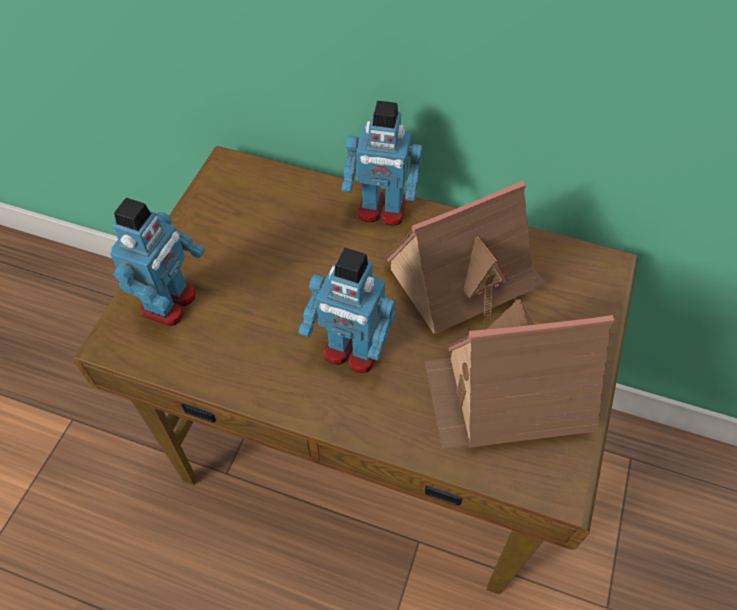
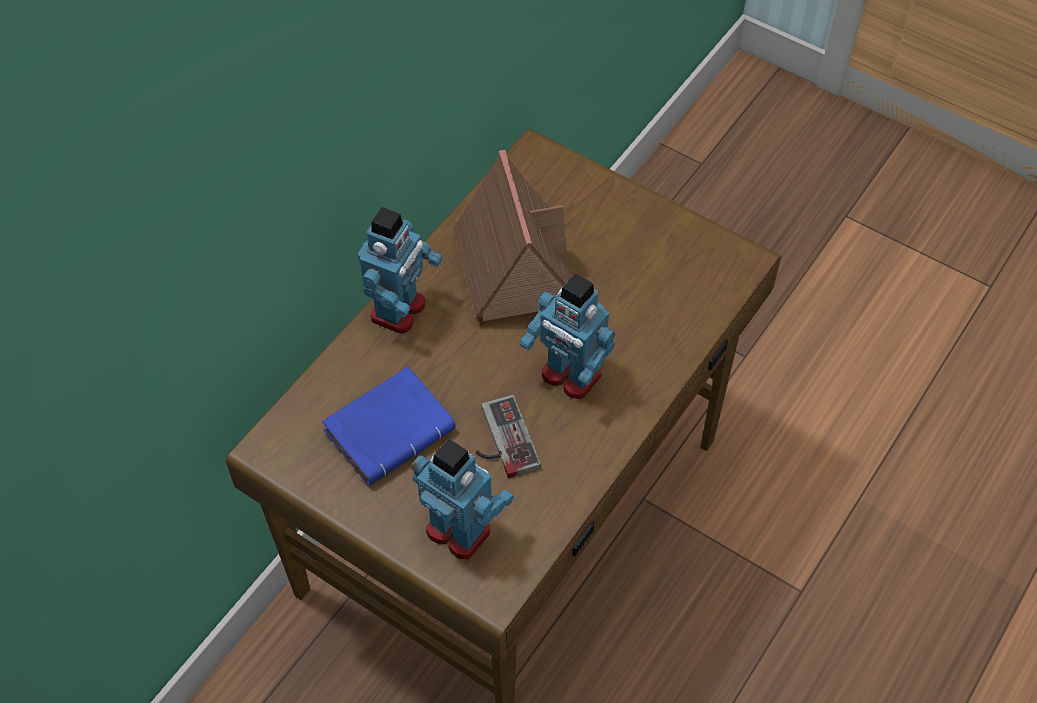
camera: 75 degrees left, 0 degrees up
toy robot [299,248,396,373] -> toy robot turned 90 degrees clockwise [520,273,615,399]
toy house [424,299,614,449] -> none
none -> blue book [322,367,456,485]
none -> game controller [476,395,541,478]

